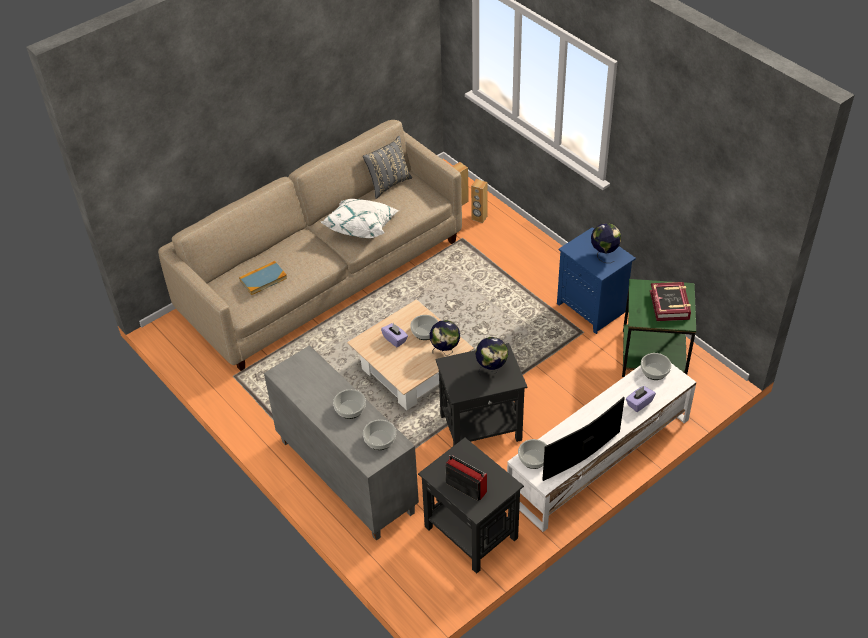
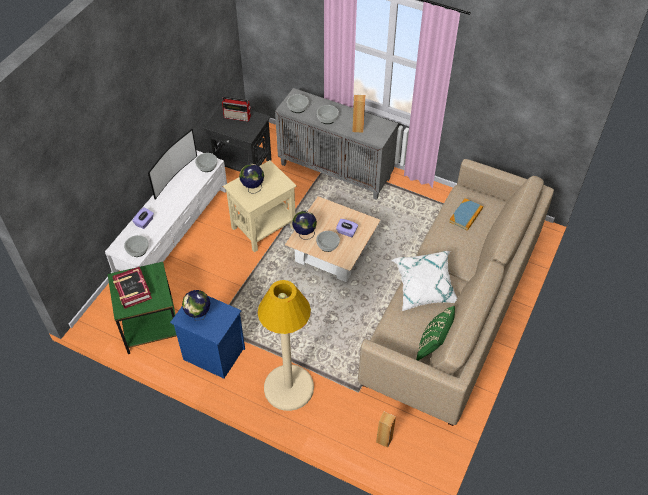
camera: 155 degrees right, 5 degrees up
grey pillow [363,136,412,199] -> green pillow [416,306,455,360]
black side table [435,343,528,446] -> beige side table [223,160,297,253]
brown speaker [471,179,488,223] -> brown speaker moved to [352,95,365,133]
none -> beige floor lamp [258,280,314,411]

